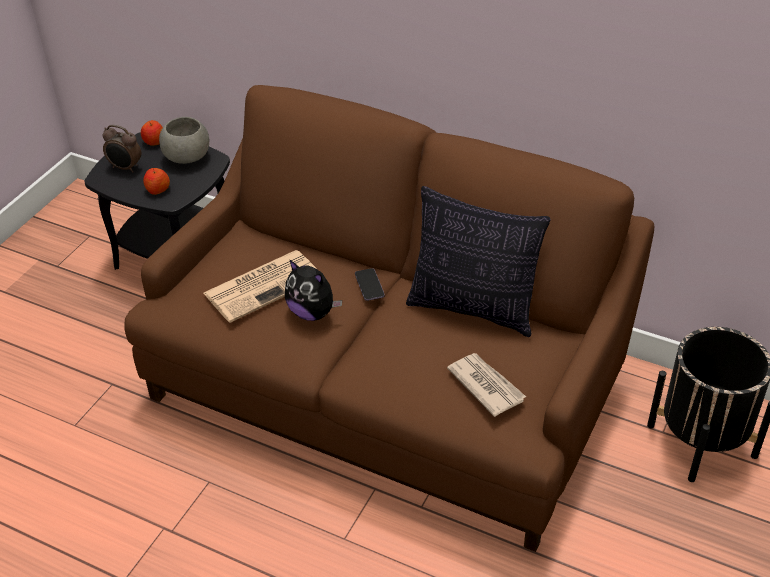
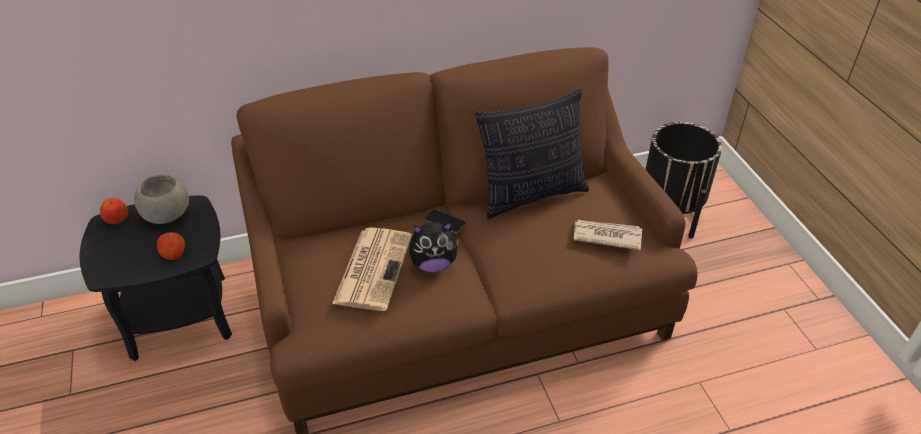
camera: 45 degrees left, 0 degrees up
alarm clock [103,125,141,173] -> none

